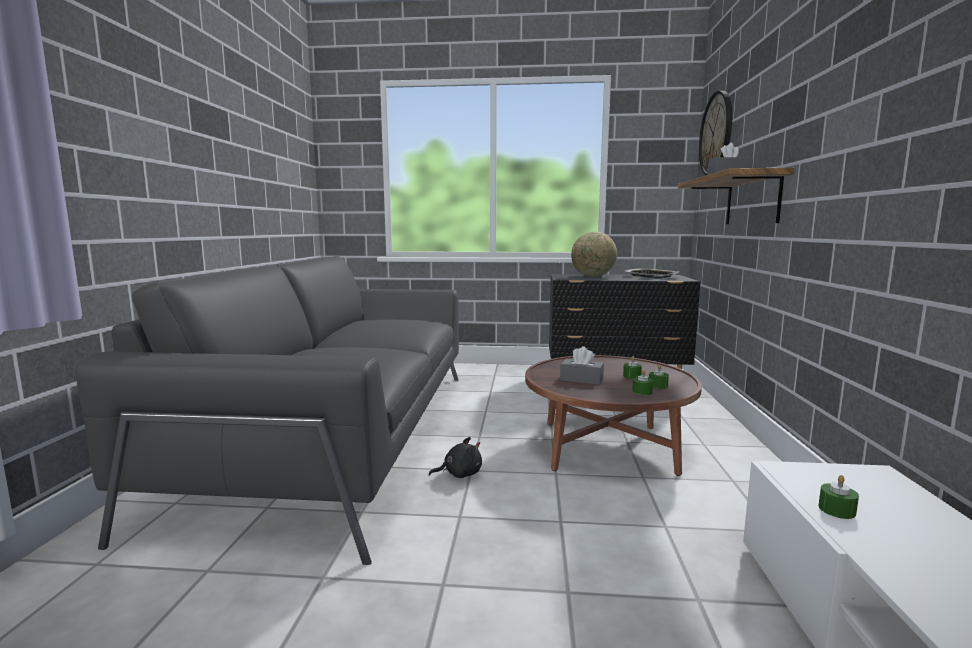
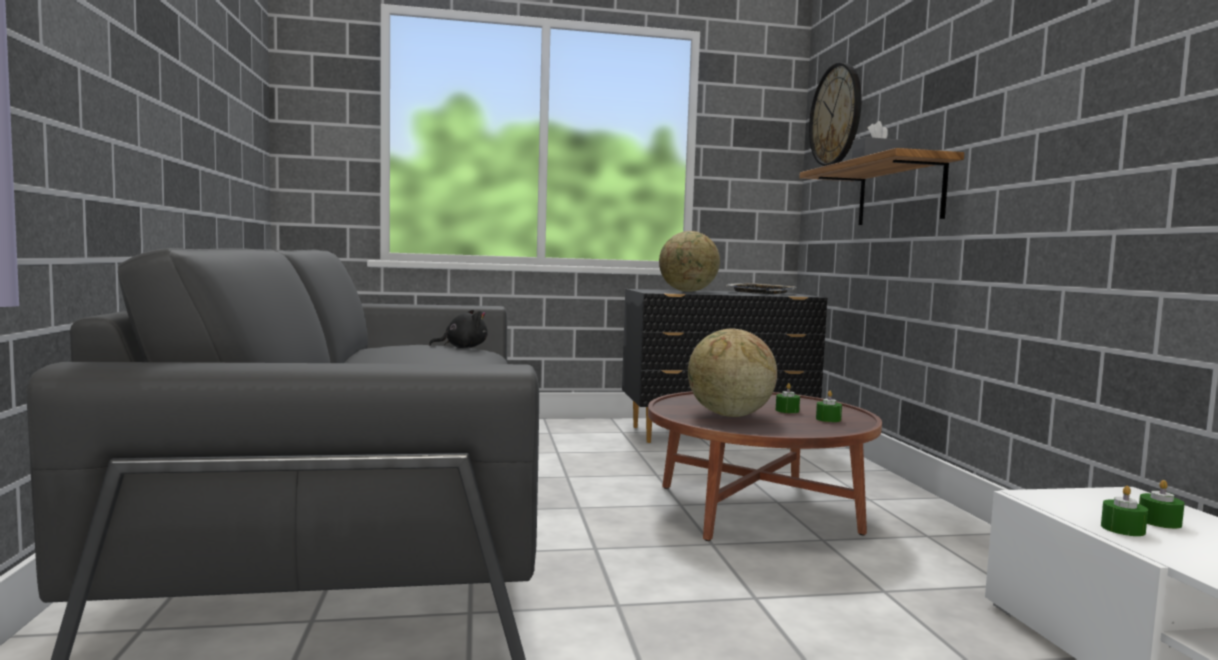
camera: 15 degrees left, 5 degrees down
black plush toy [429,437,482,478] -> black plush toy moved to [429,310,488,348]
grey tissue box [560,346,604,385] -> globe [688,328,777,417]
green candle [632,370,653,395] -> green candle moved to [1139,480,1185,529]

